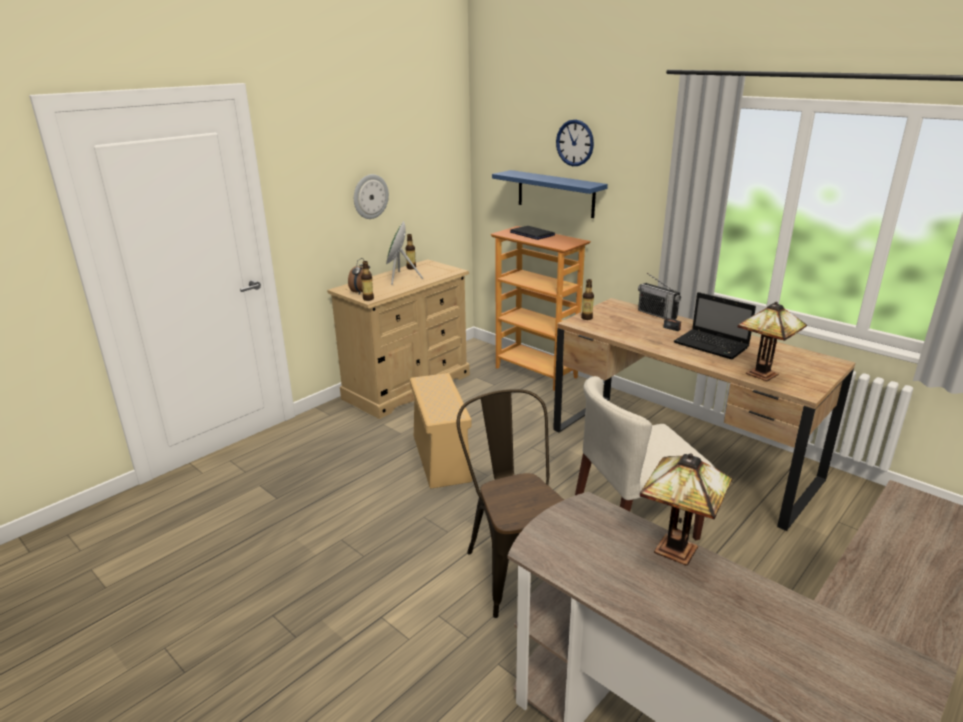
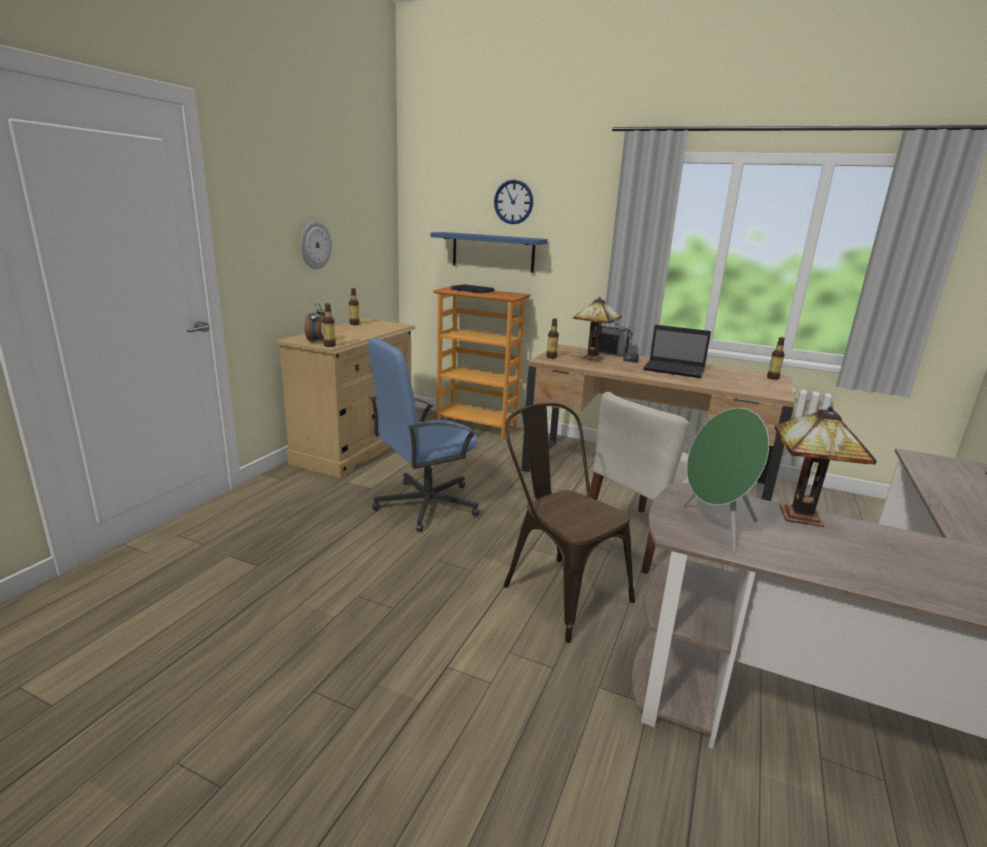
camera: 20 degrees left, 5 degrees down
green speaker [386,221,423,285] -> green speaker moved to [682,408,769,551]
beige storage box [410,373,473,489] -> blue office chair [368,338,479,532]
table lamp [738,301,807,381] -> table lamp moved to [573,297,622,361]
none -> bottle [767,337,785,380]

